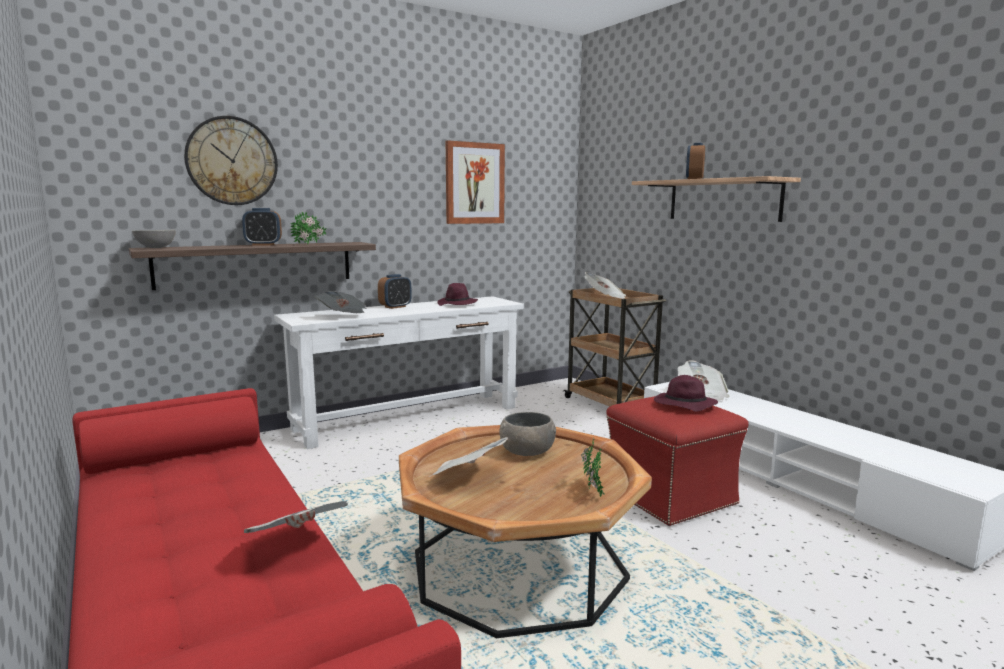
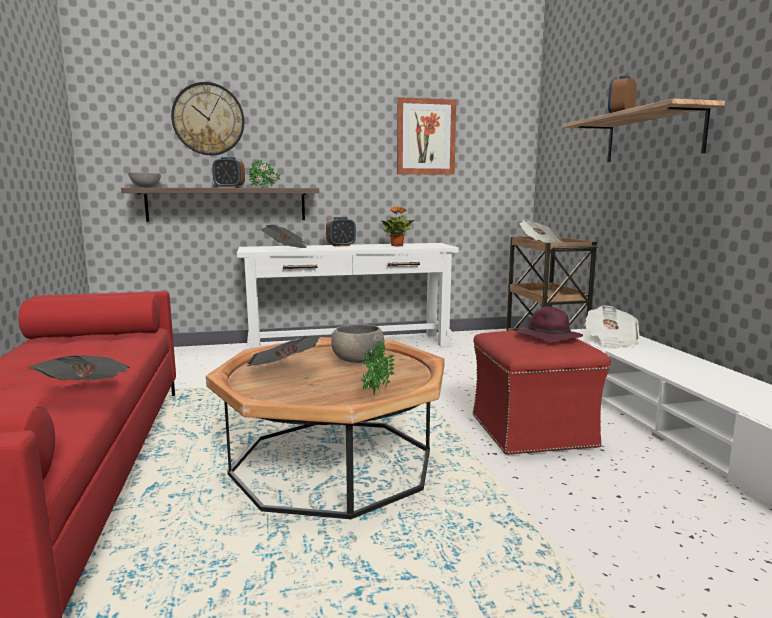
camera: 20 degrees right, 0 degrees up
purple hat [437,283,478,306] -> potted plant [381,206,414,247]

